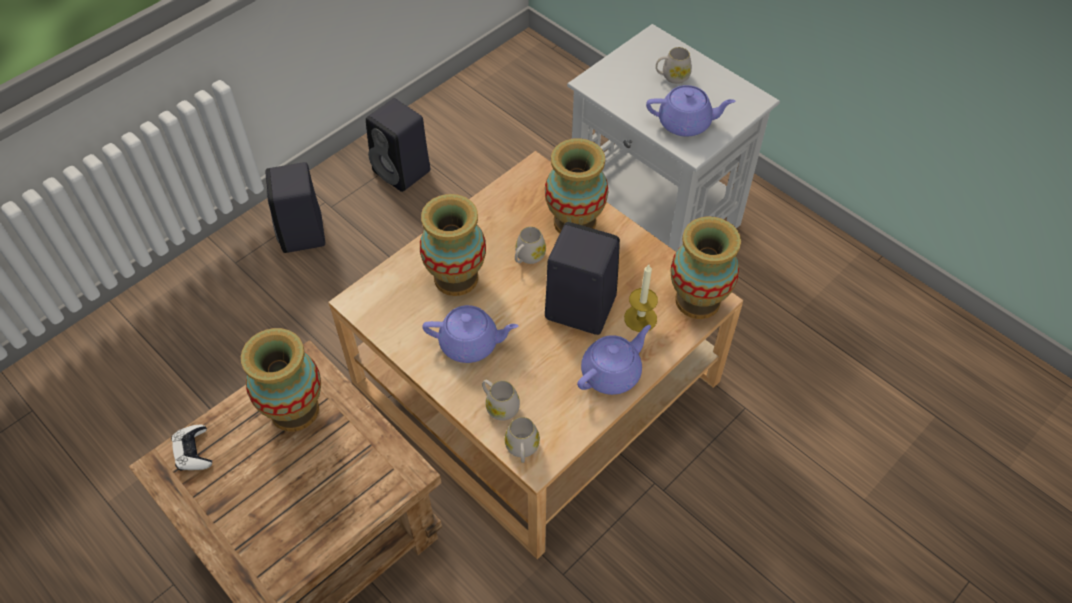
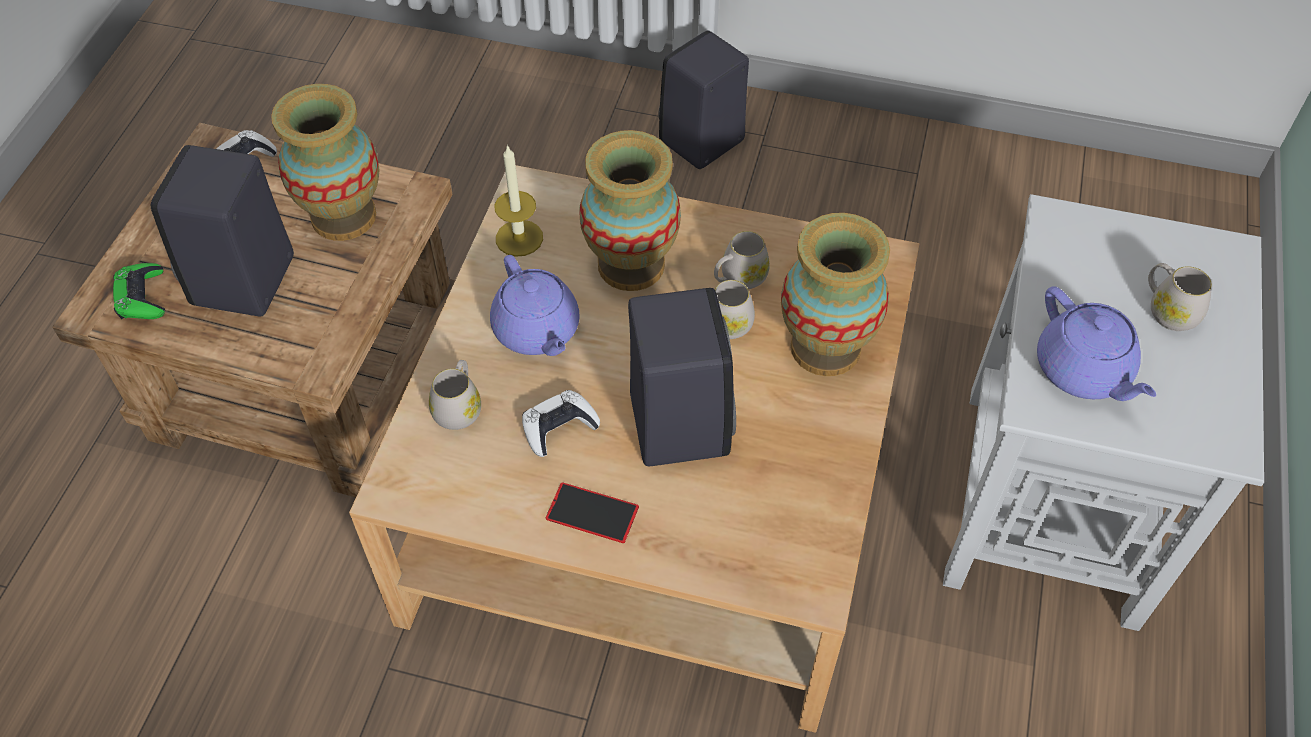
camera: 60 degrees right, 0 degrees up
black speaker [366,98,430,192] -> black speaker moved to [151,145,294,316]
white mug [505,417,540,463] -> white mug moved to [714,231,770,289]
purple teapot [577,325,651,395] -> phone [546,482,639,543]
candle [624,264,658,332] -> candle moved to [494,145,543,257]
vase [671,217,741,319] -> none
none -> green game controller [113,263,165,319]
none -> white game controller [522,390,600,457]

